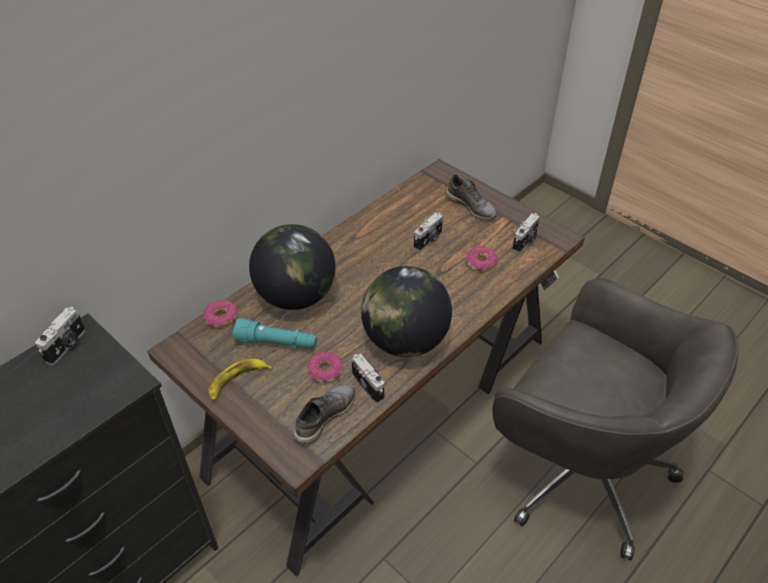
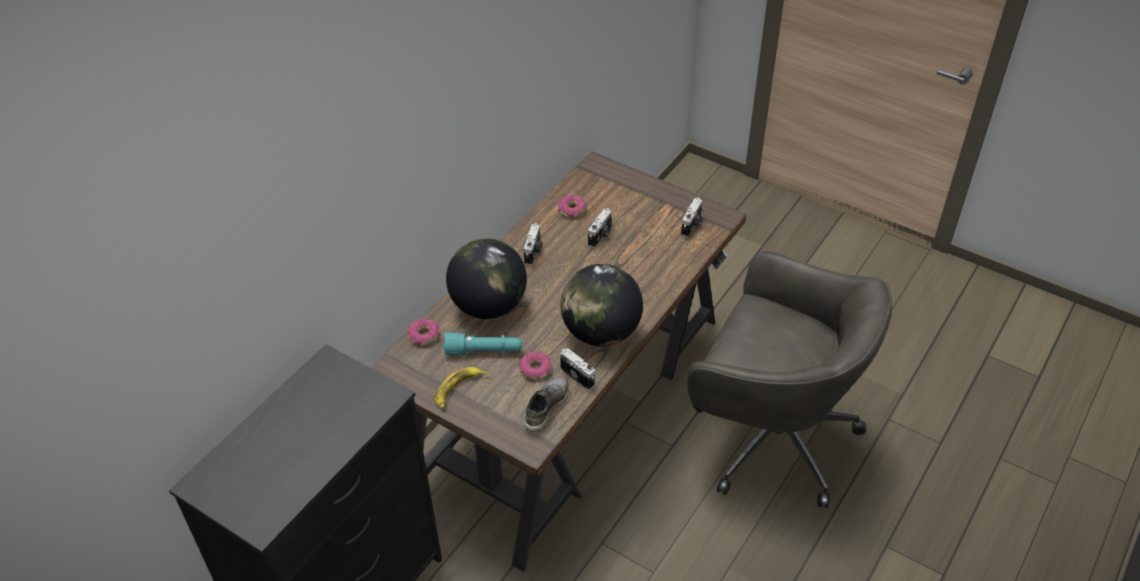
camera: 10 degrees left, 0 degrees up
camera [35,307,85,365] -> camera moved to [524,223,542,266]
grey shoe [445,174,497,220] -> none
donut [466,246,498,272] -> donut moved to [558,195,587,218]

